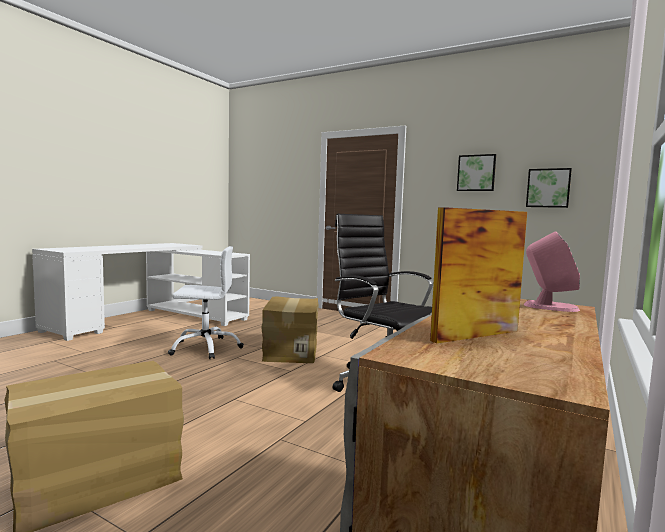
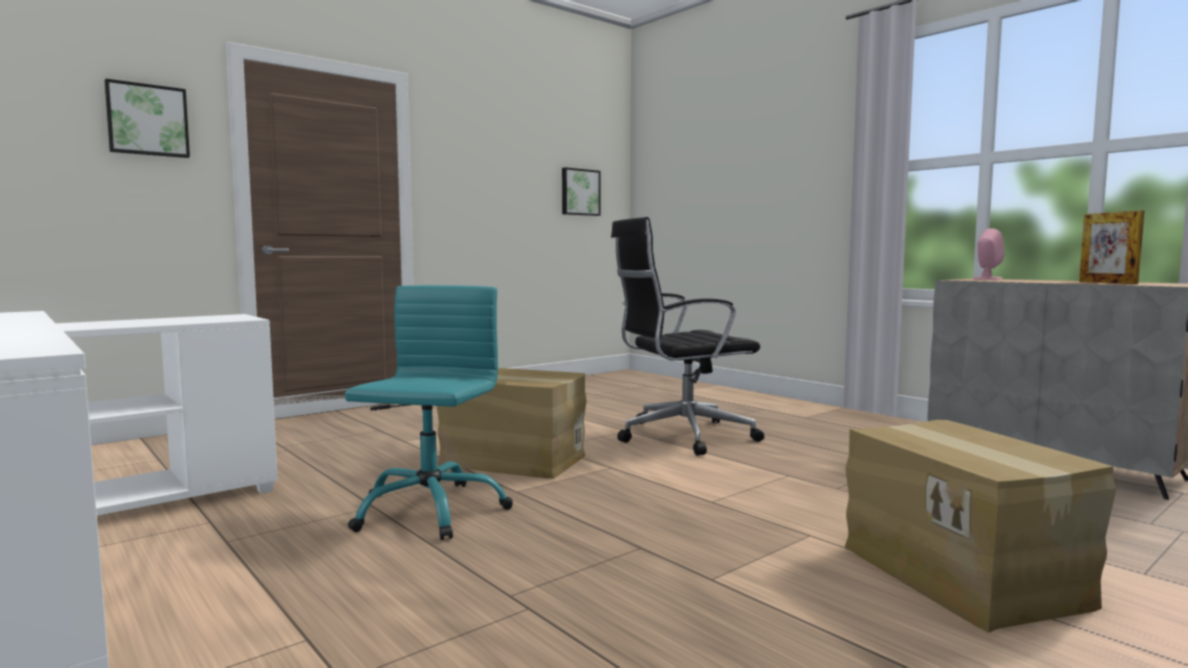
camera: 70 degrees left, 0 degrees up
white office chair [168,246,244,359] -> turquoise office chair [345,285,513,540]
picture [457,154,496,191] -> picture moved to [104,79,190,158]

